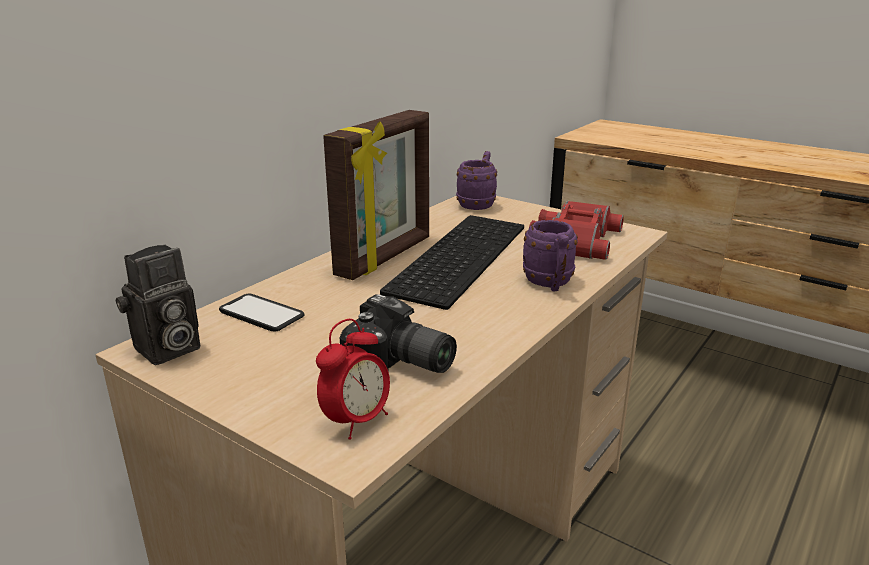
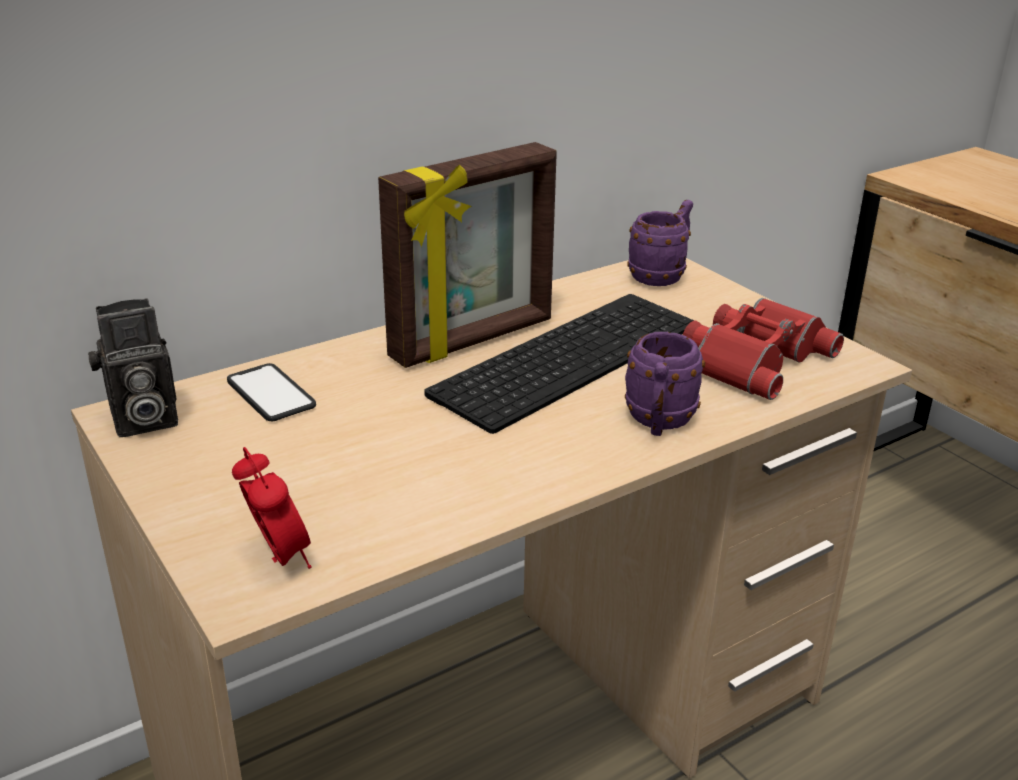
camera: 20 degrees right, 5 degrees up
alarm clock [316,319,390,440] -> alarm clock turned 90 degrees counterclockwise [232,447,311,569]
camera [340,294,457,373] -> none

